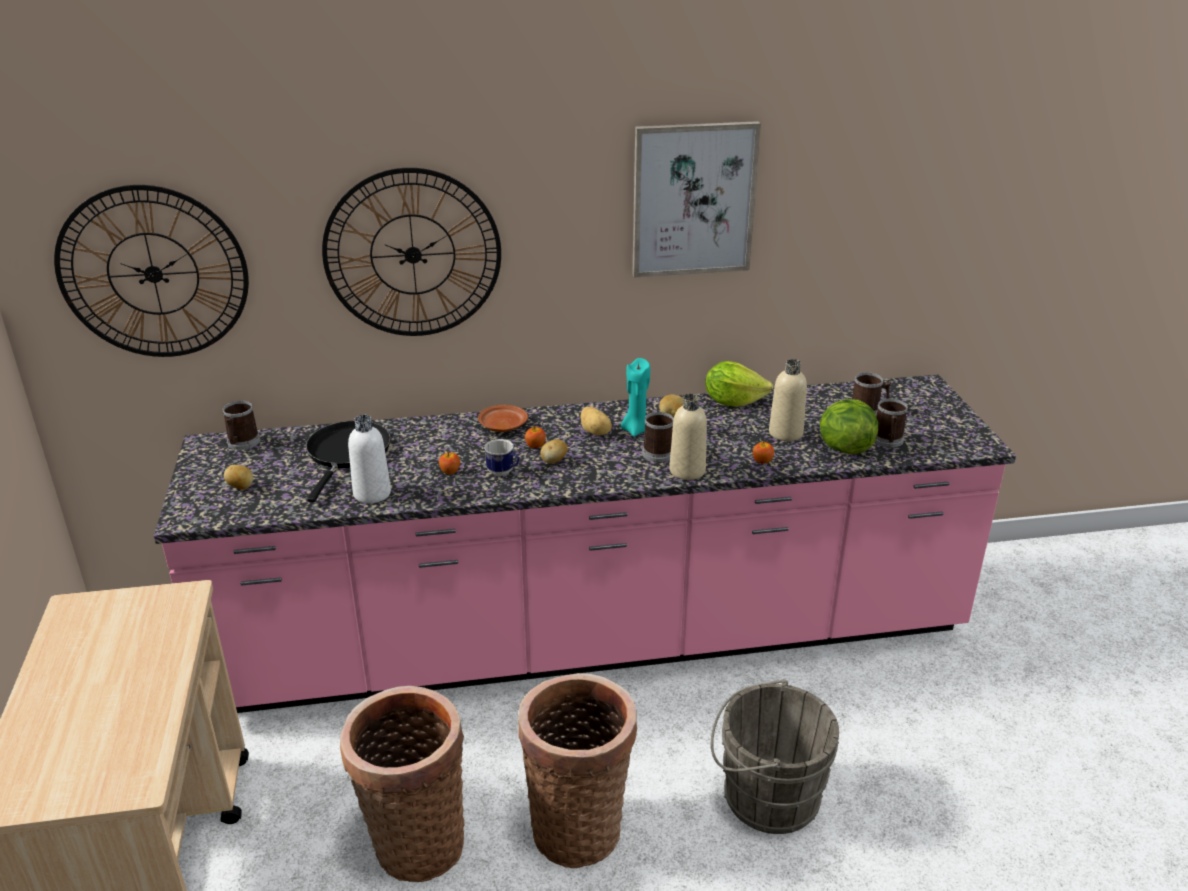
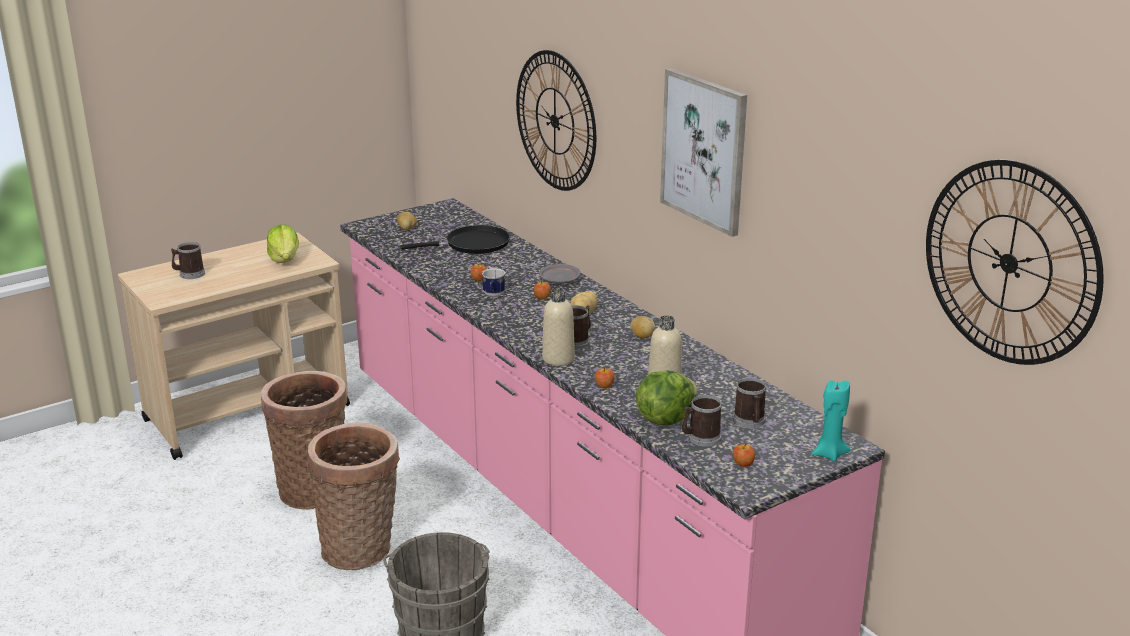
camera: 65 degrees right, 5 degrees down
wall clock [54,185,249,357] -> wall clock moved to [926,159,1104,365]
mug [223,401,260,450] -> mug moved to [171,242,205,279]
white bottle [348,415,391,503] -> none
brown plate [478,405,528,432] -> grey plate [539,264,581,284]
potato [540,439,568,464] -> none
turquoise candle [621,358,650,437] -> turquoise candle moved to [812,380,851,462]
lettuce [705,361,773,407] -> lettuce moved to [267,225,299,263]
none -> apple [733,443,755,467]

